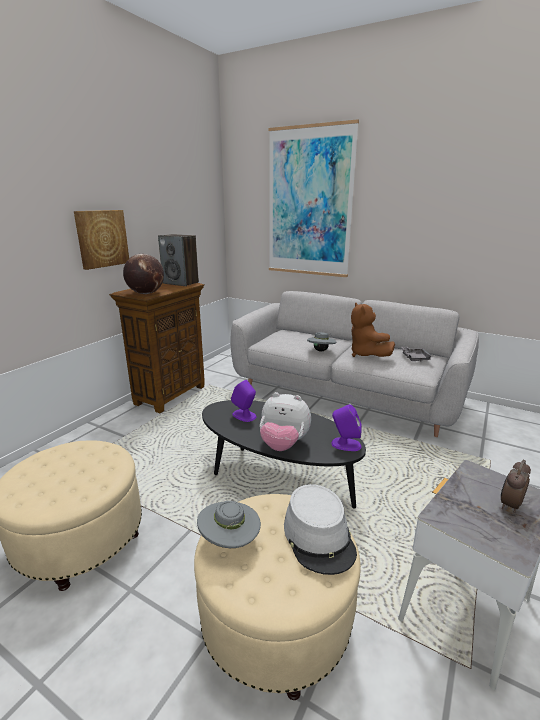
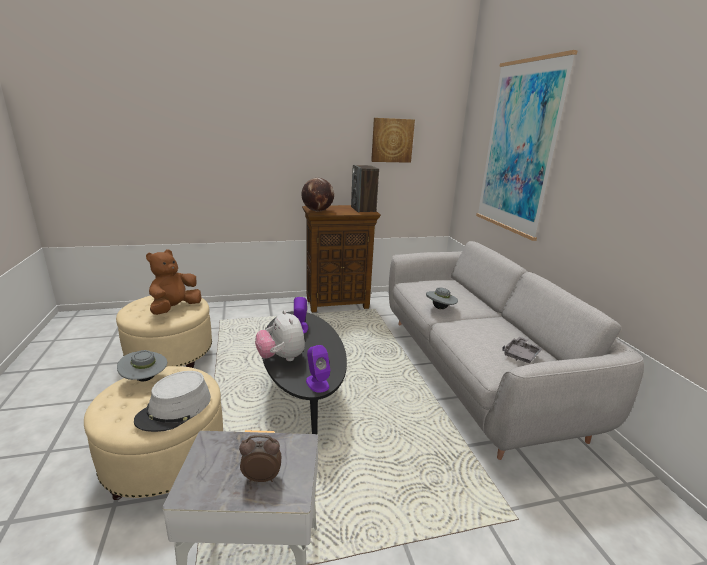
camera: 45 degrees right, 0 degrees up
picture [74,210,129,270] -> picture moved to [371,118,415,163]
brown plush toy [351,302,395,357] -> brown plush toy moved to [146,250,201,315]

